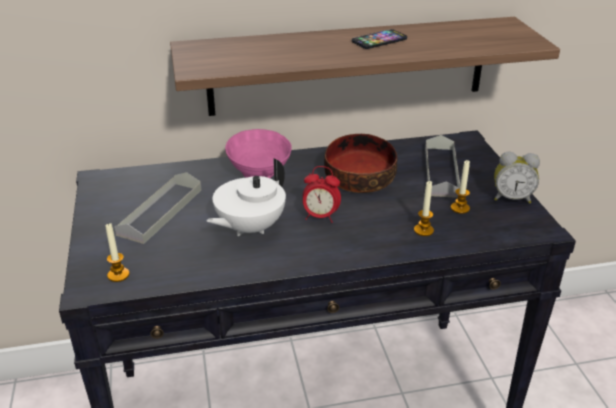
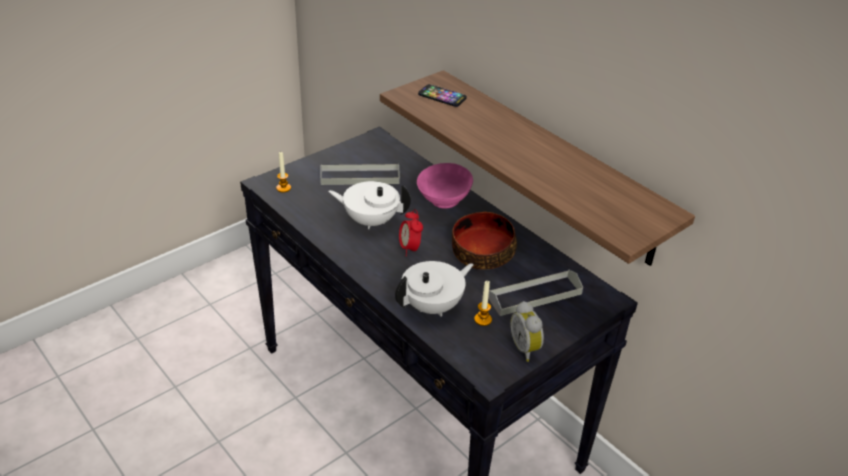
camera: 60 degrees right, 5 degrees up
phone [352,29,407,49] -> phone moved to [418,84,467,107]
candle [414,181,434,236] -> white teapot [395,261,474,316]

